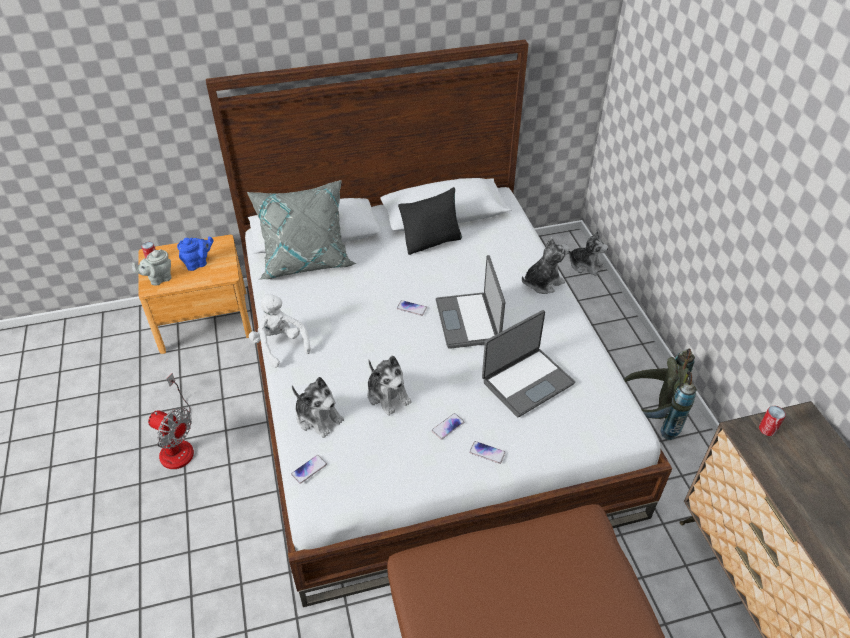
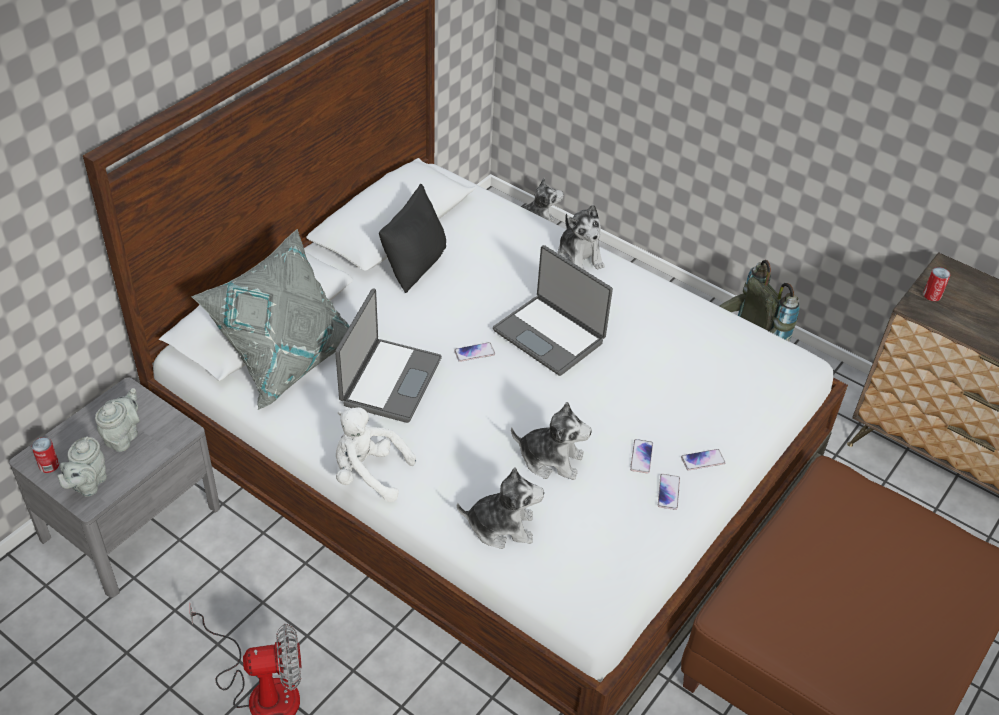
camera: 40 degrees left, 0 degrees up
brown nightstand [138,235,252,354] -> grey nightstand [9,377,220,597]
blue teapot [177,237,213,271] -> grey teapot [95,388,140,452]
phone [291,455,327,484] -> phone moved to [658,474,680,510]
laptop [482,310,575,417] -> laptop moved to [335,288,442,423]
plush toy [522,237,569,294] -> plush toy turned 135 degrees clockwise [557,204,605,270]

